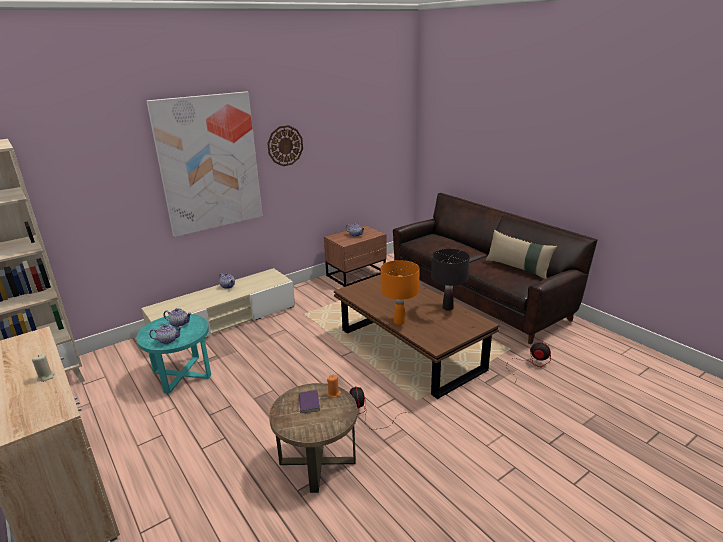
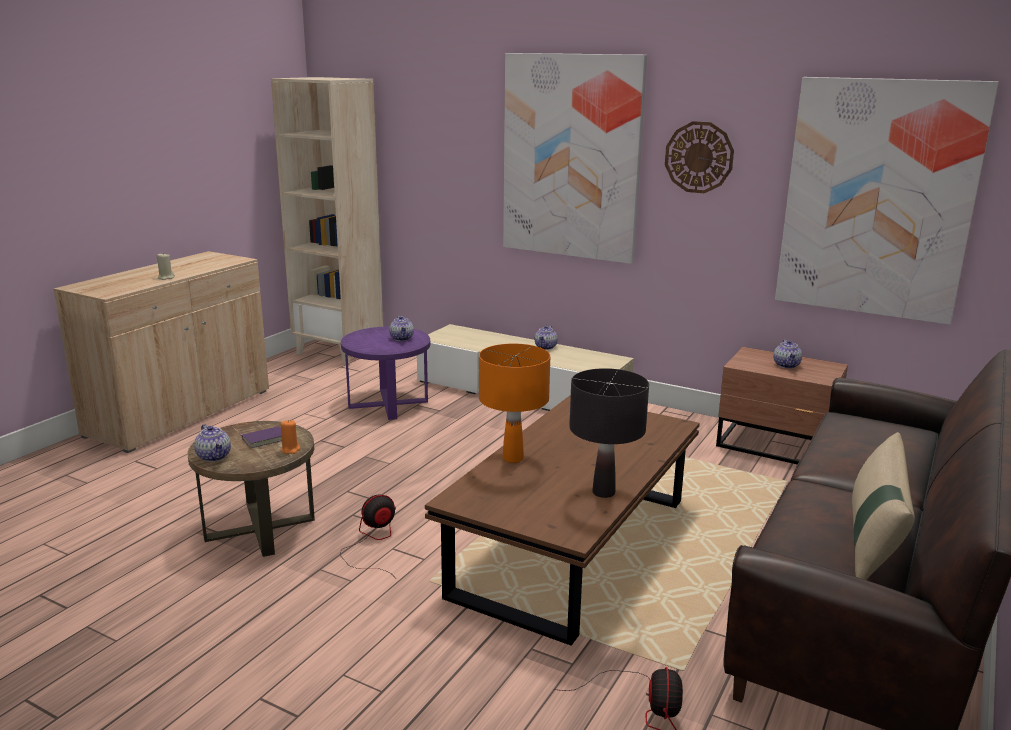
camera: 65 degrees right, 5 degrees down
turquoise side table [136,314,211,393] -> purple side table [341,326,430,420]
teapot [149,324,182,344] -> teapot moved to [194,424,231,462]
none -> picture [775,77,999,325]

